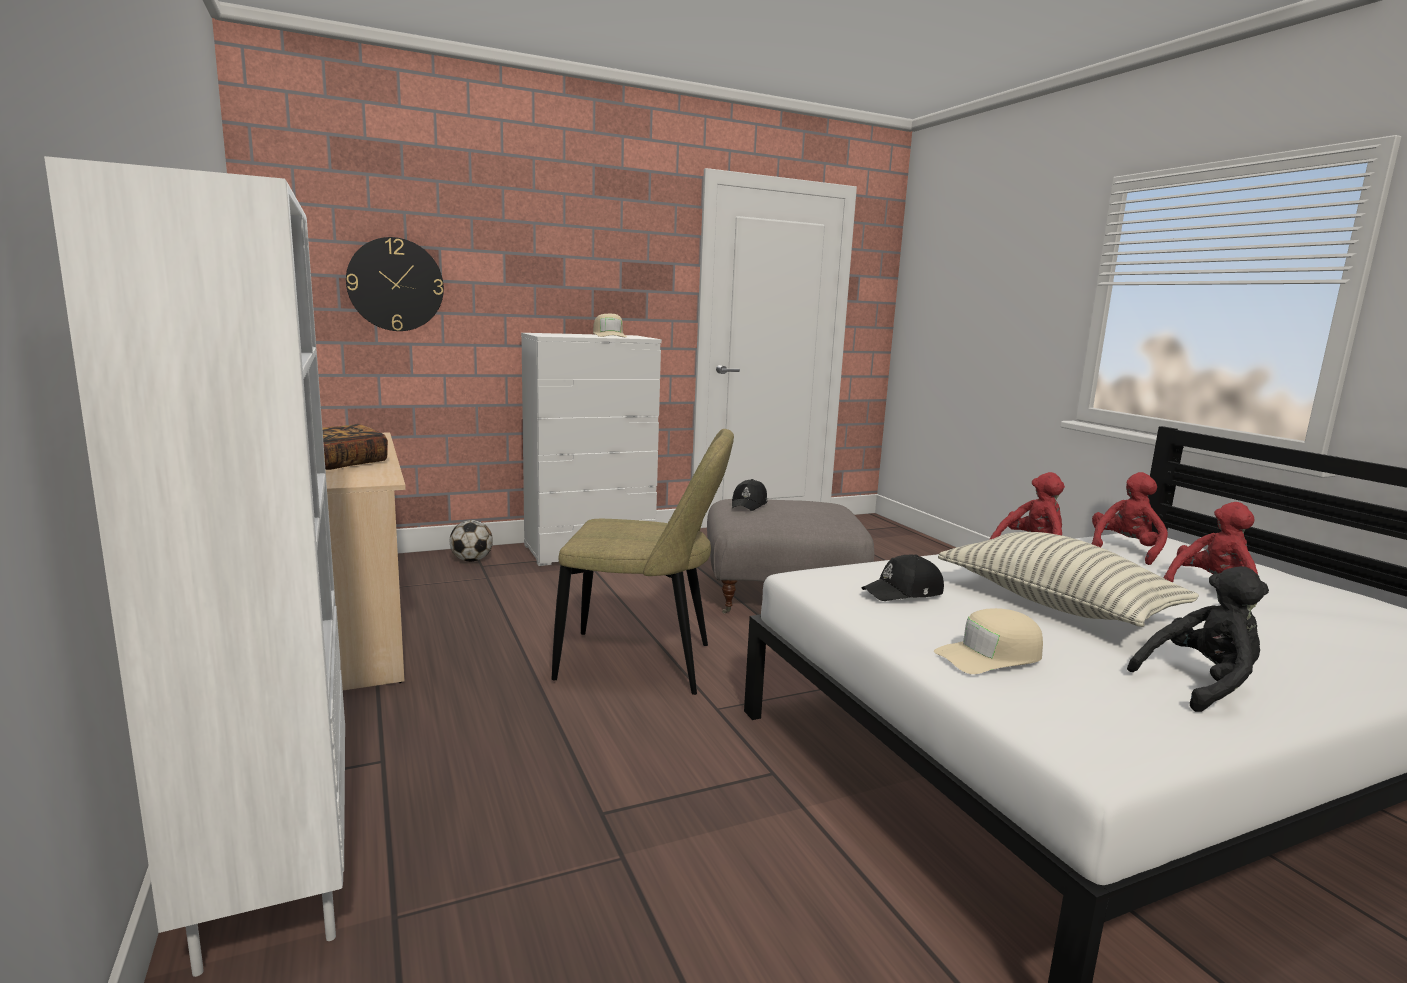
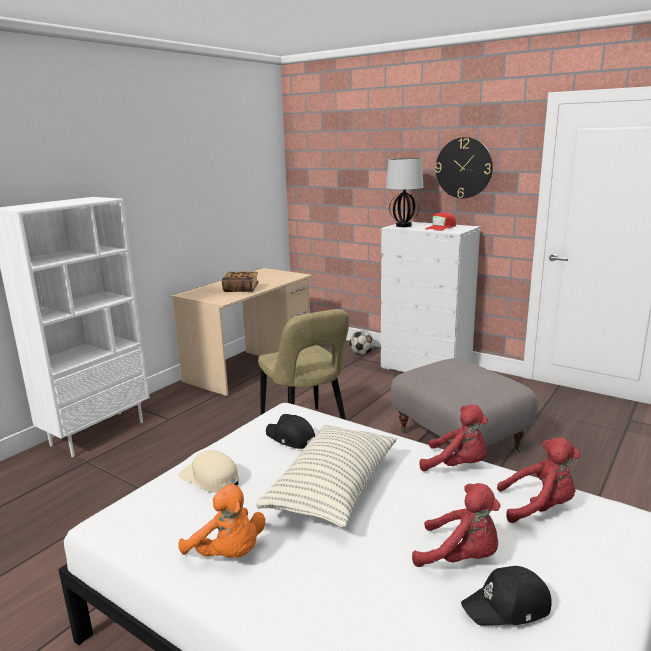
camera: 60 degrees right, 5 degrees up
wall clock [346,237,444,331] -> wall clock moved to [435,137,493,198]
beige cap [593,314,627,337] -> red cap [425,212,456,231]
black cap [732,479,767,511] -> black cap moved to [461,566,552,626]
black plush toy [1127,566,1269,712] -> orange plush toy [179,484,265,558]
none -> table lamp [386,158,423,227]

